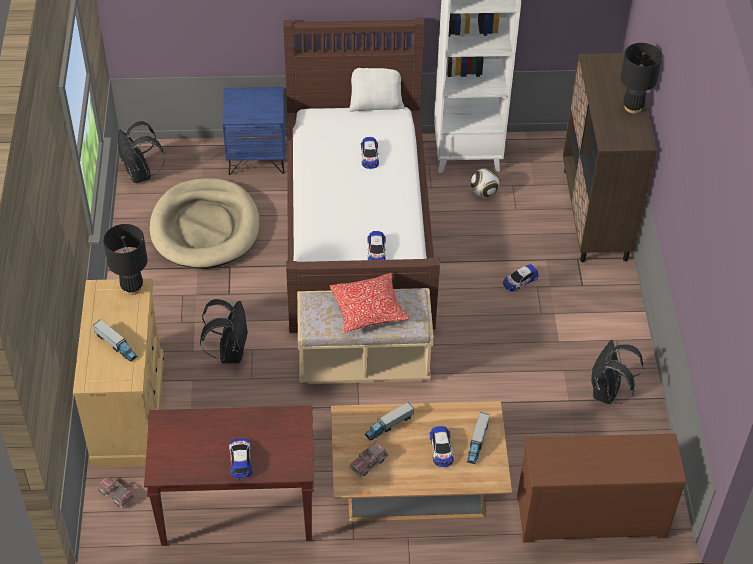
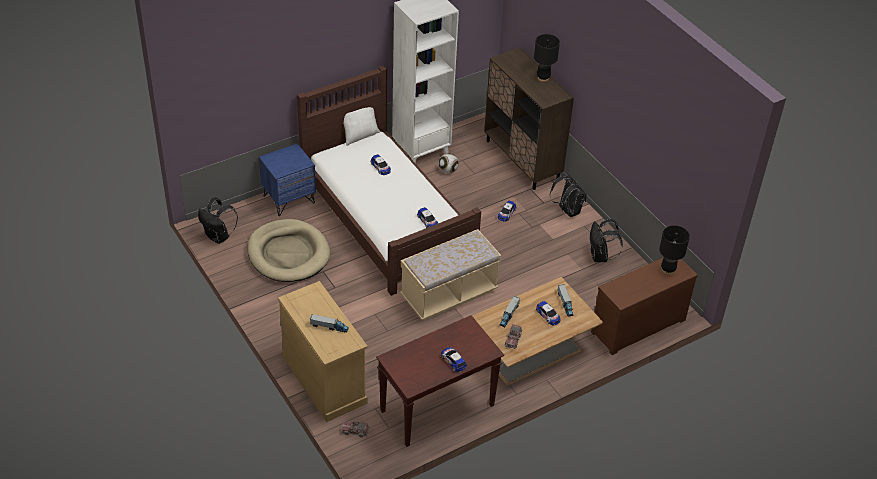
camera: 30 degrees left, 5 degrees down
black table lamp [103,224,147,295] -> black table lamp moved to [659,225,690,275]
black backpack [200,299,248,364] -> black backpack moved to [550,175,587,217]
pillow [330,273,409,333] -> none

